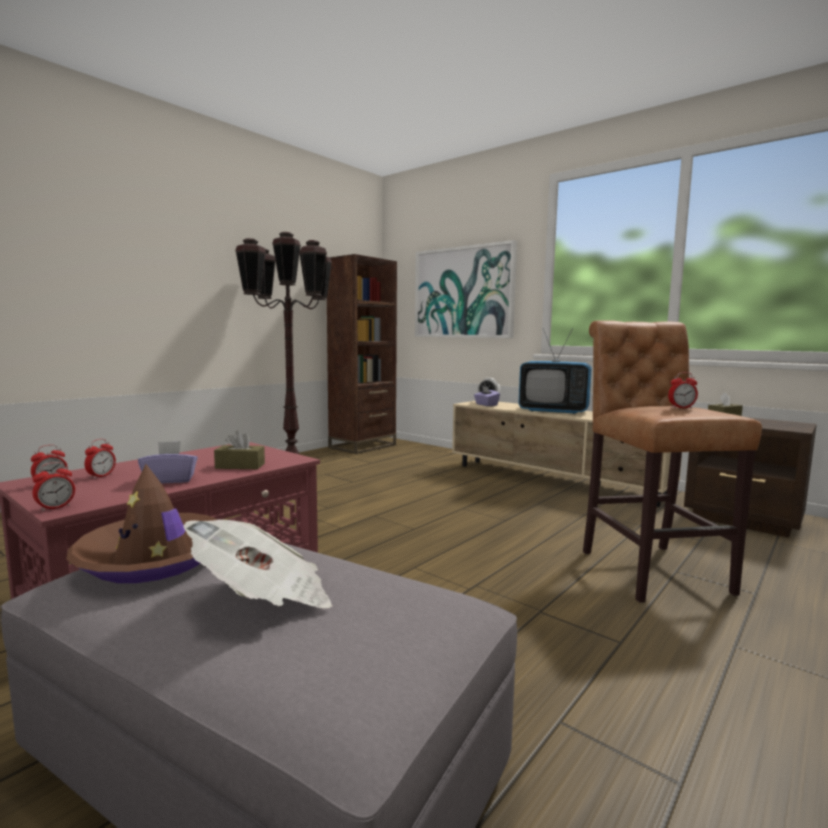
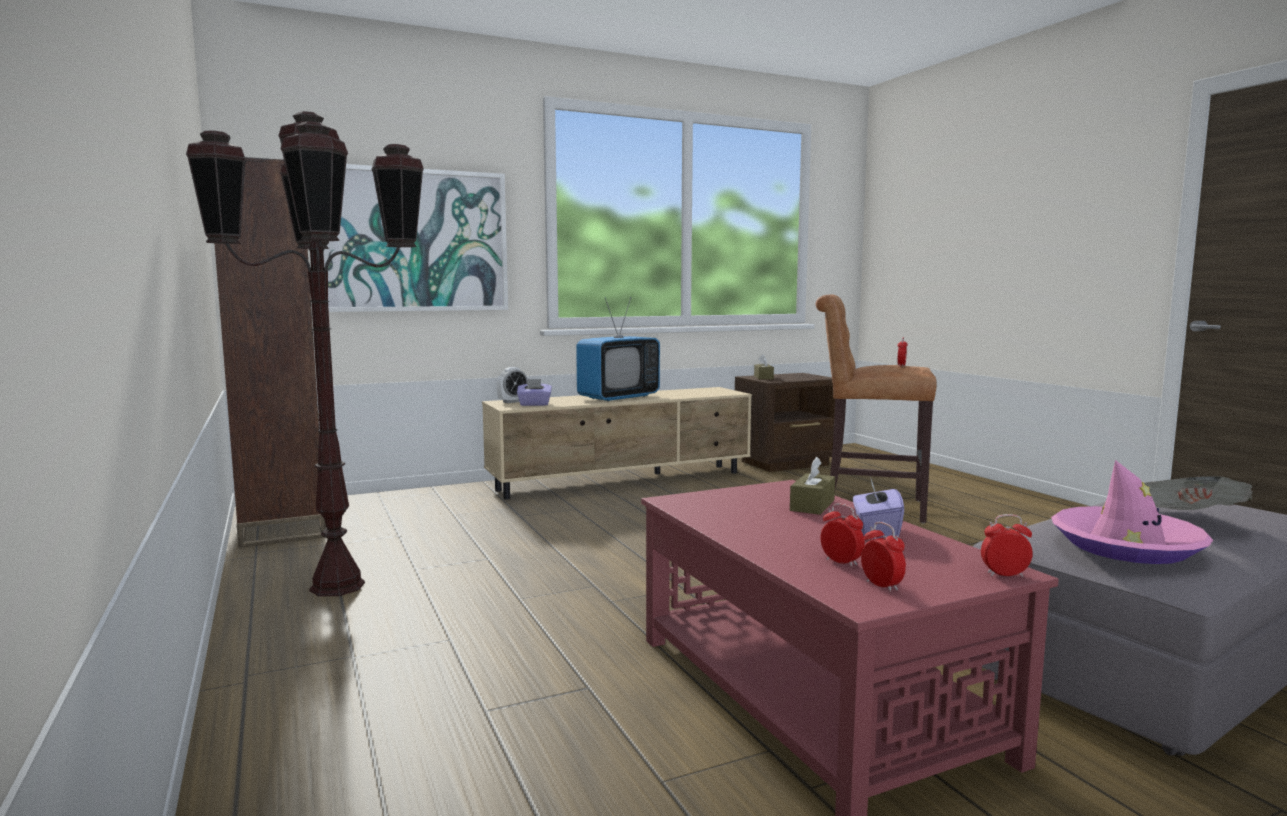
camera: 65 degrees left, 0 degrees up
alarm clock [32,462,75,512] -> alarm clock turned 60 degrees counterclockwise [981,514,1033,577]
brown hat [66,464,218,583] -> pink hat [1051,460,1213,564]

